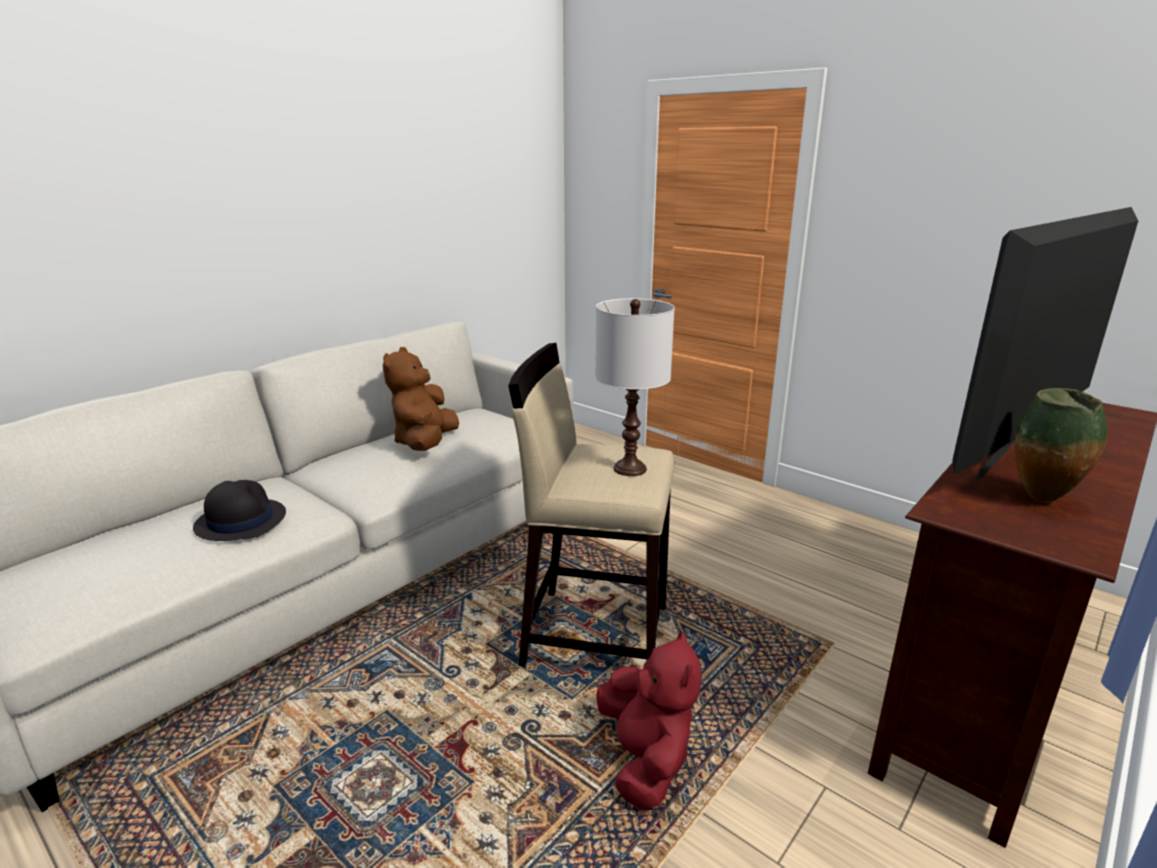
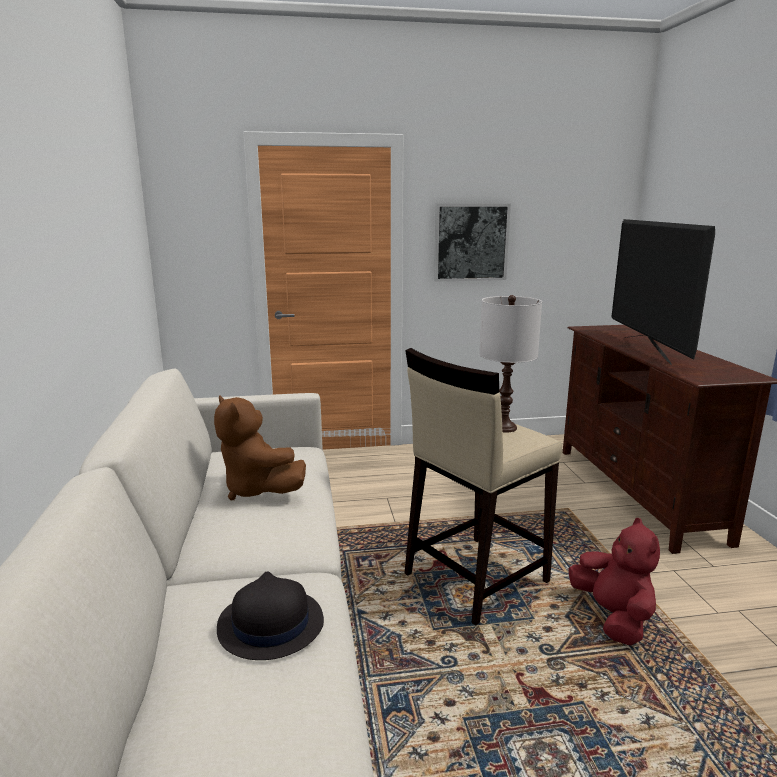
camera: 50 degrees left, 5 degrees down
red plush toy [596,630,702,810] -> red plush toy turned 45 degrees clockwise [568,518,660,646]
vase [1014,388,1107,503] -> none
none -> picture [434,204,511,282]

